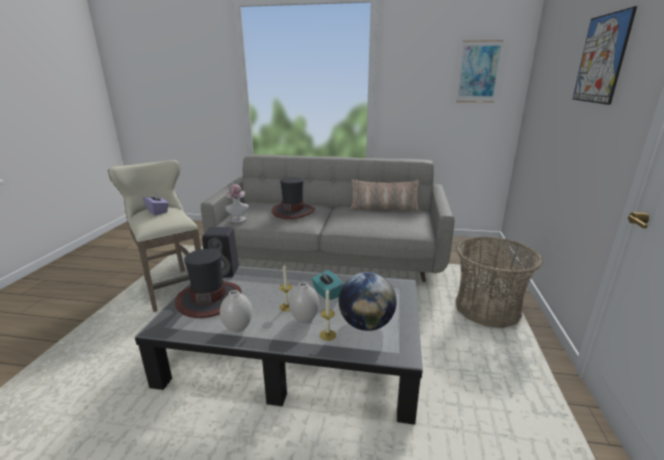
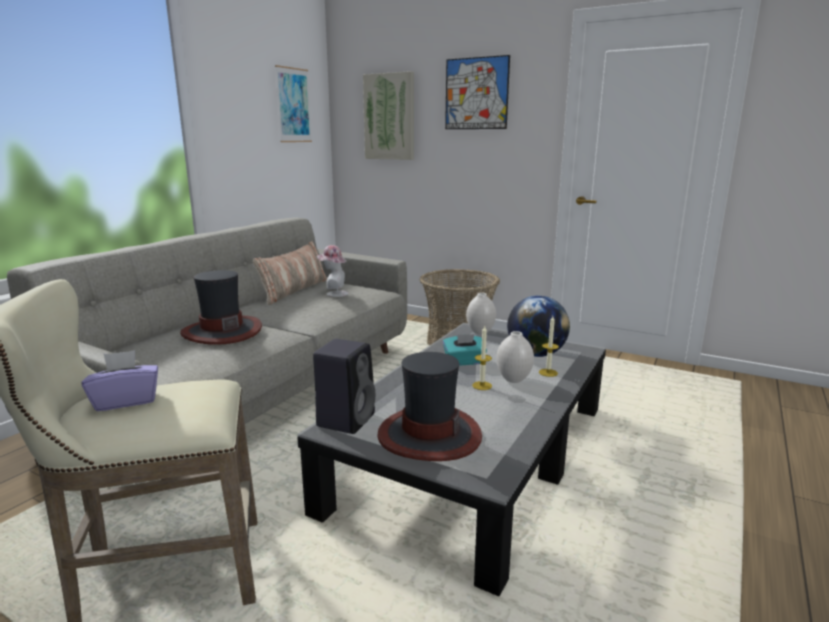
camera: 70 degrees left, 5 degrees down
white vase [220,290,252,333] -> white vase moved to [466,293,496,335]
hat [225,184,249,223] -> hat moved to [317,245,348,297]
none -> picture [363,71,414,160]

